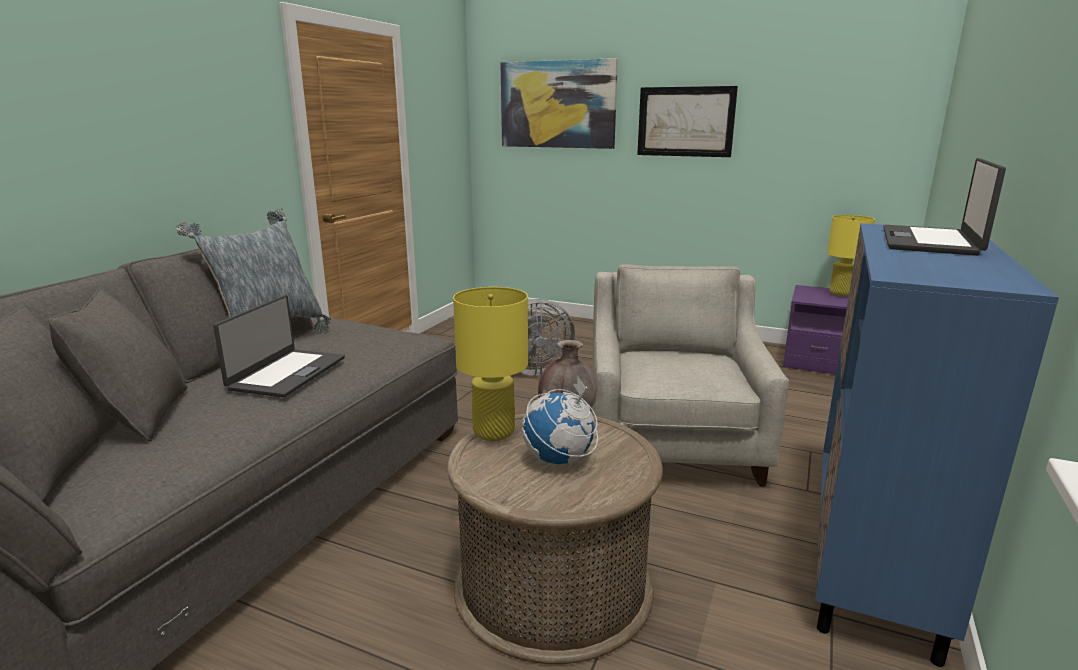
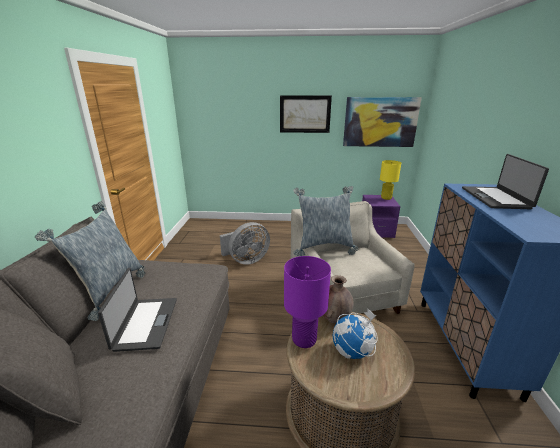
camera: 20 degrees left, 5 degrees up
yellow table lamp [453,287,528,441] -> purple table lamp [284,256,331,348]
picture [500,58,618,149] -> picture moved to [343,97,422,147]
none -> pillow [293,186,358,256]

